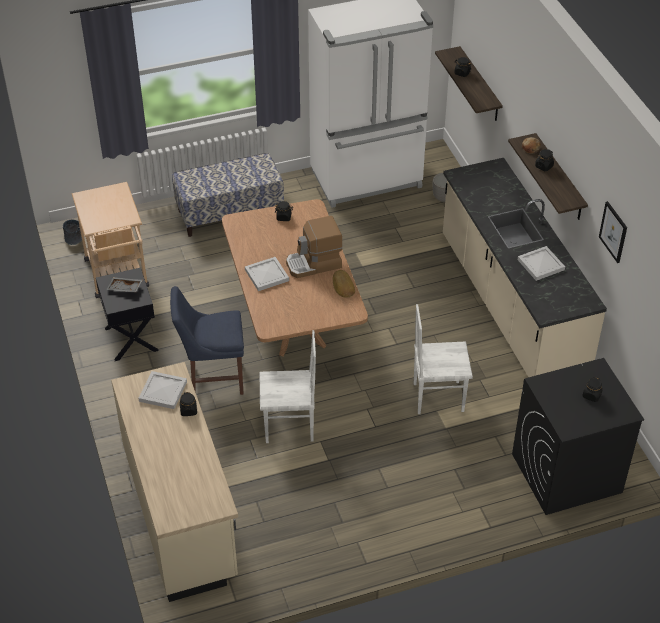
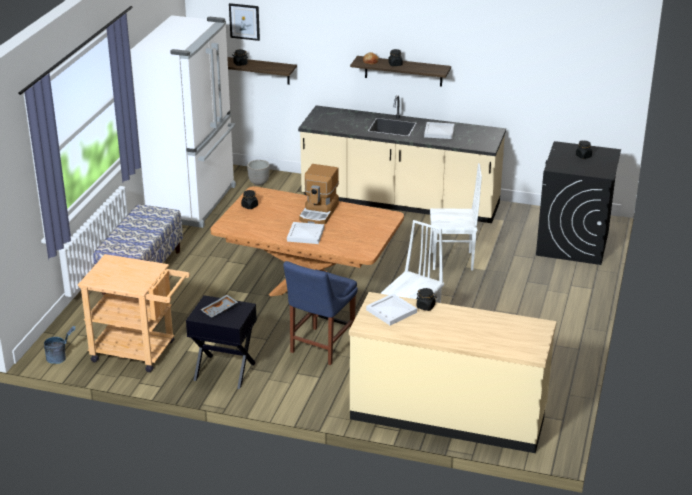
camera: 55 degrees left, 15 degrees down
bread [333,270,355,298] -> none
white chair [414,304,473,414] -> white chair turned 120 degrees counterclockwise [430,163,482,270]
picture [599,201,627,263] -> picture moved to [229,3,260,41]

